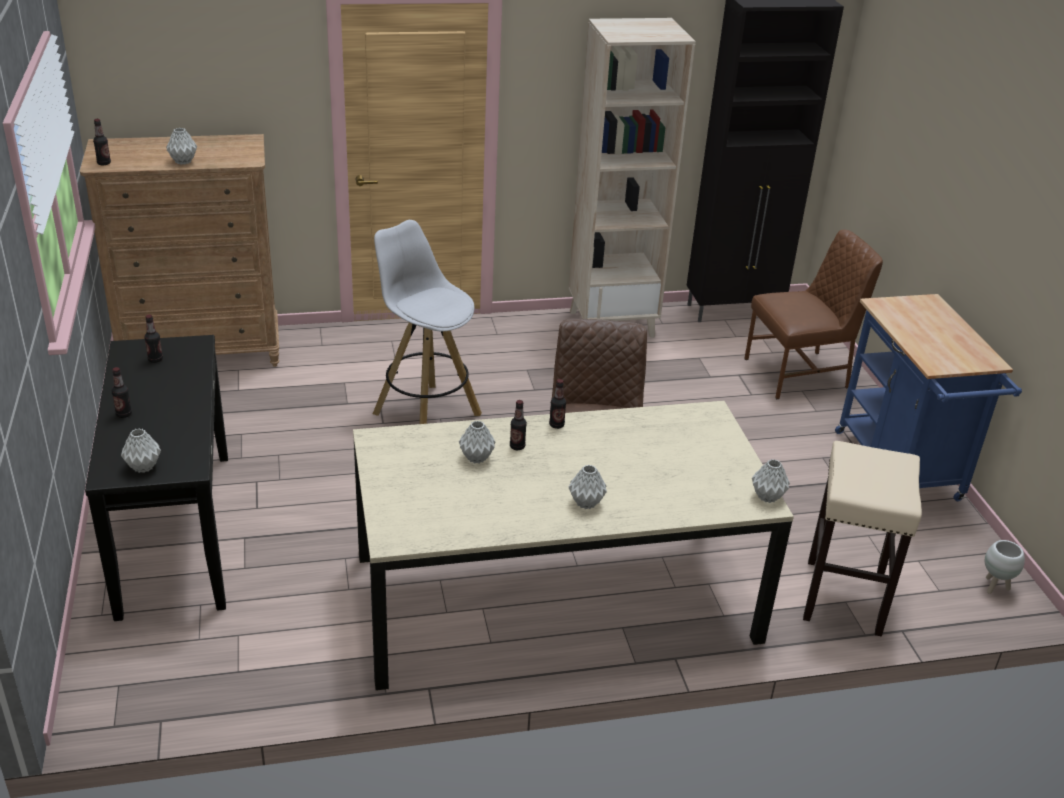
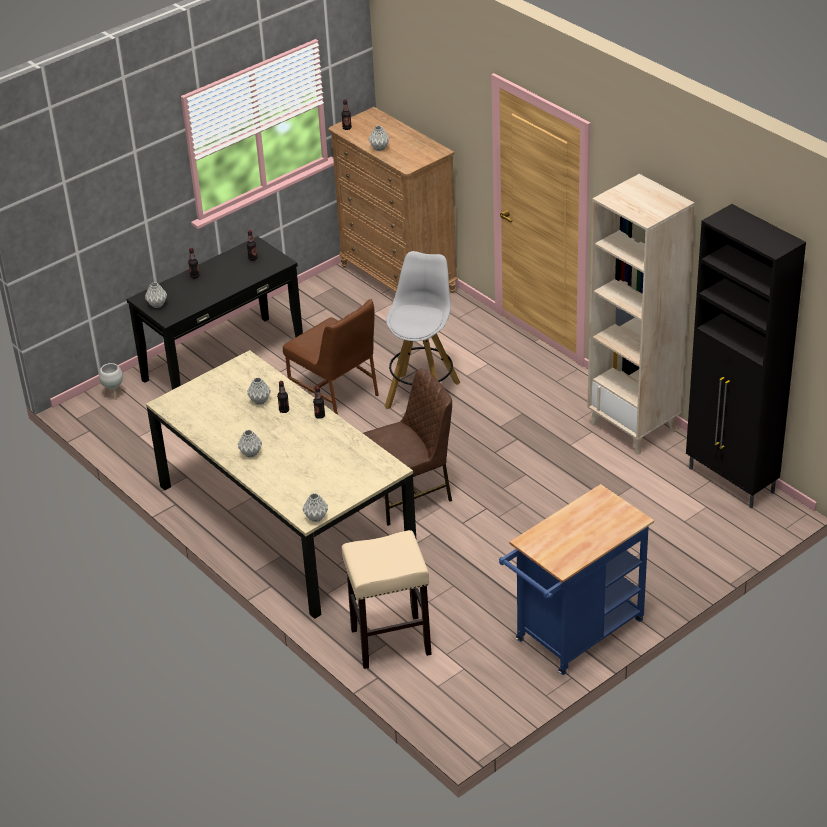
camera: 65 degrees right, 5 degrees up
brown chair [744,230,883,399] -> brown chair moved to [283,299,379,415]
white planter [985,540,1025,594] -> white planter moved to [99,363,123,400]

